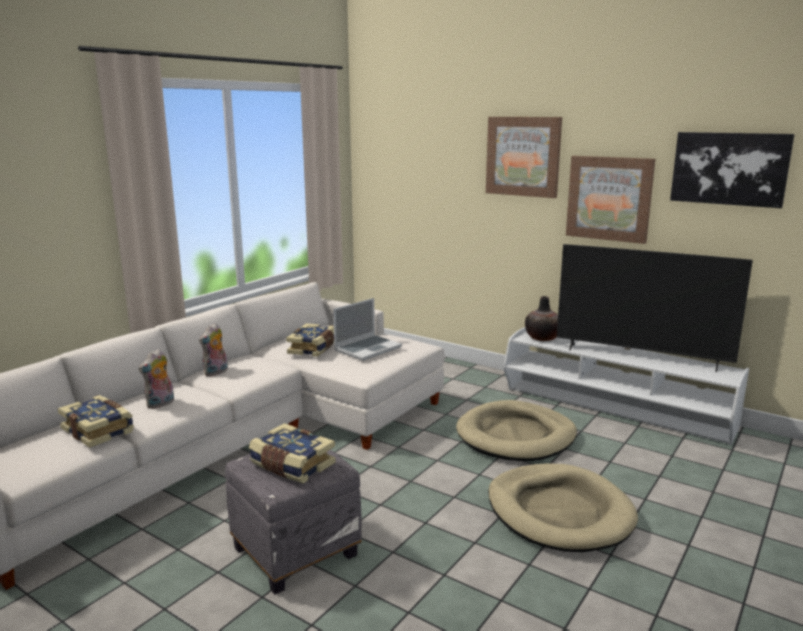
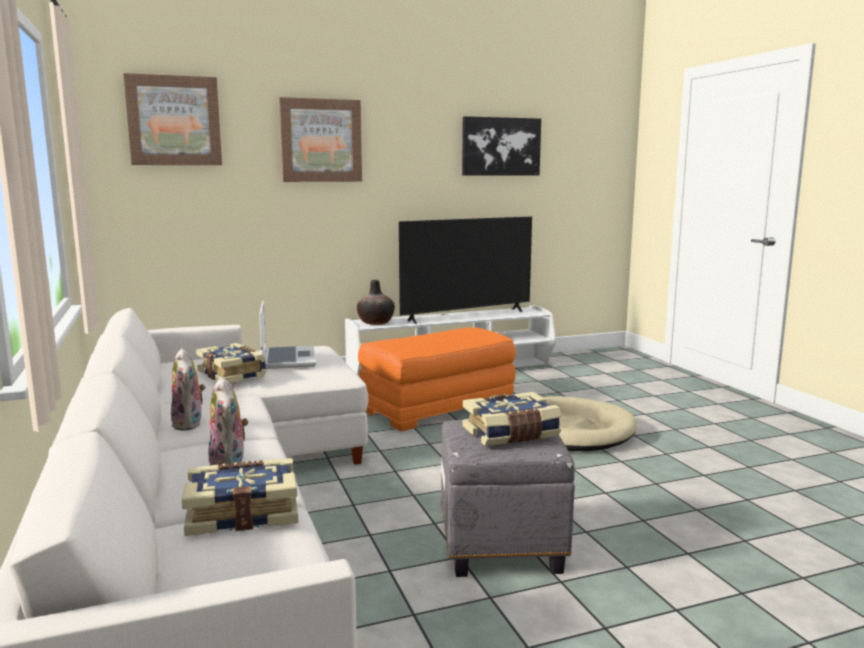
camera: 55 degrees left, 5 degrees down
beige dog bed [456,400,577,461] -> orange ottoman [358,327,516,431]
picture [566,156,655,244] -> picture moved to [123,73,222,165]

